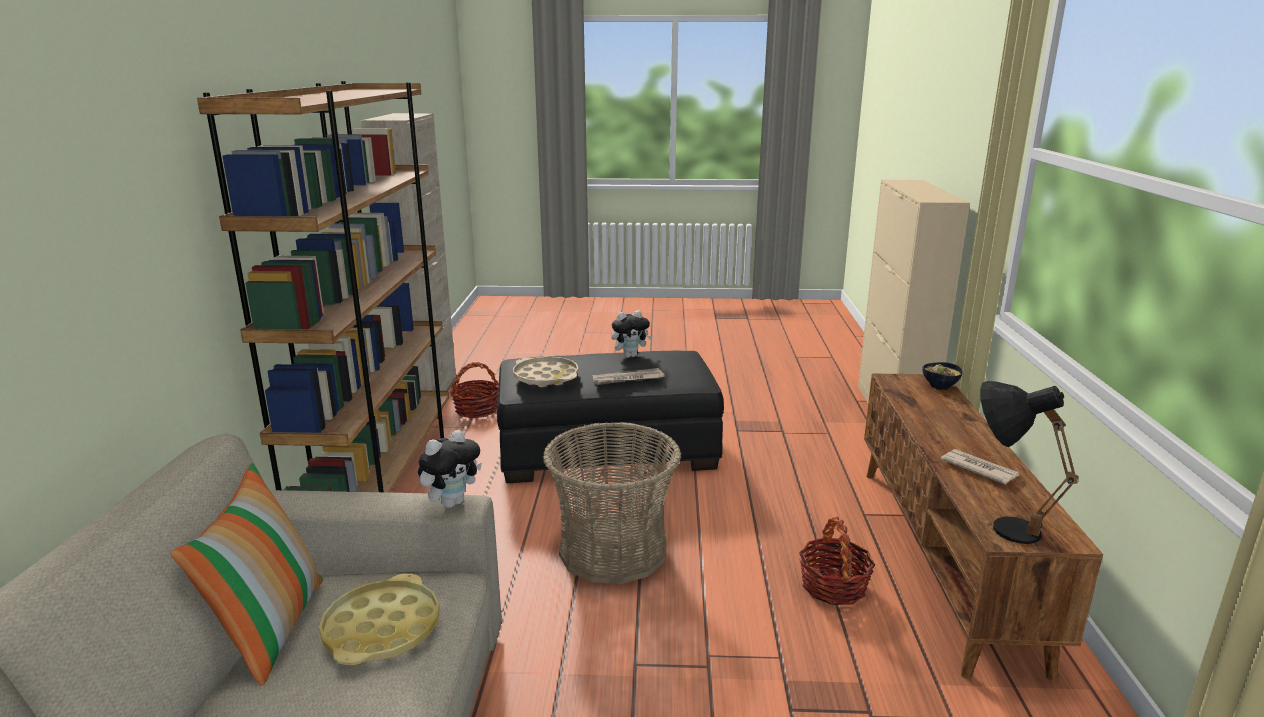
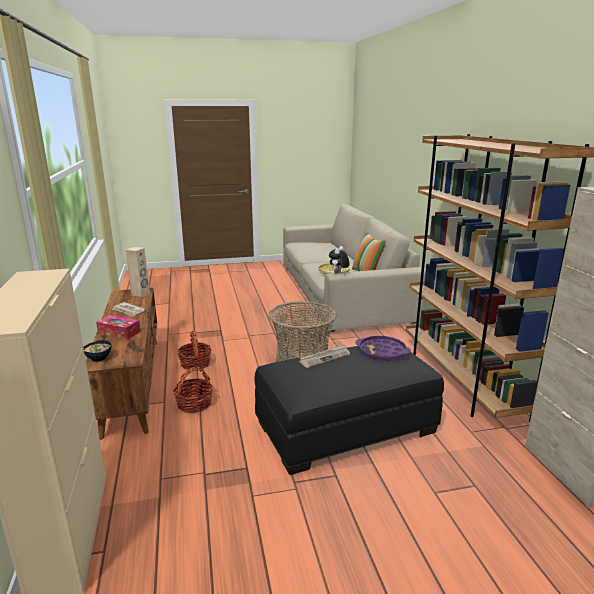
camera: 165 degrees right, 0 degrees up
basket [450,362,499,418] -> basket moved to [173,367,213,413]
beige tray [513,357,578,387] -> purple tray [355,336,411,361]
plush toy [611,310,652,358] -> none
black table lamp [980,381,1079,544] -> beige speaker [126,247,150,297]
none -> tissue box [96,315,141,340]

